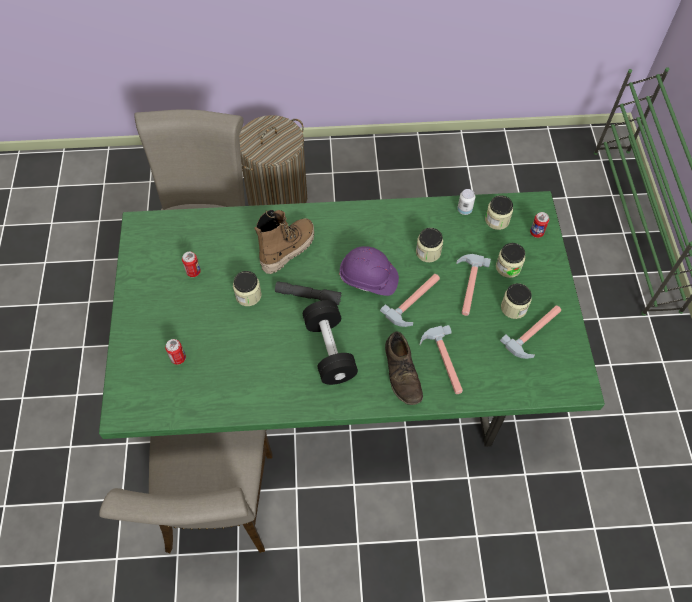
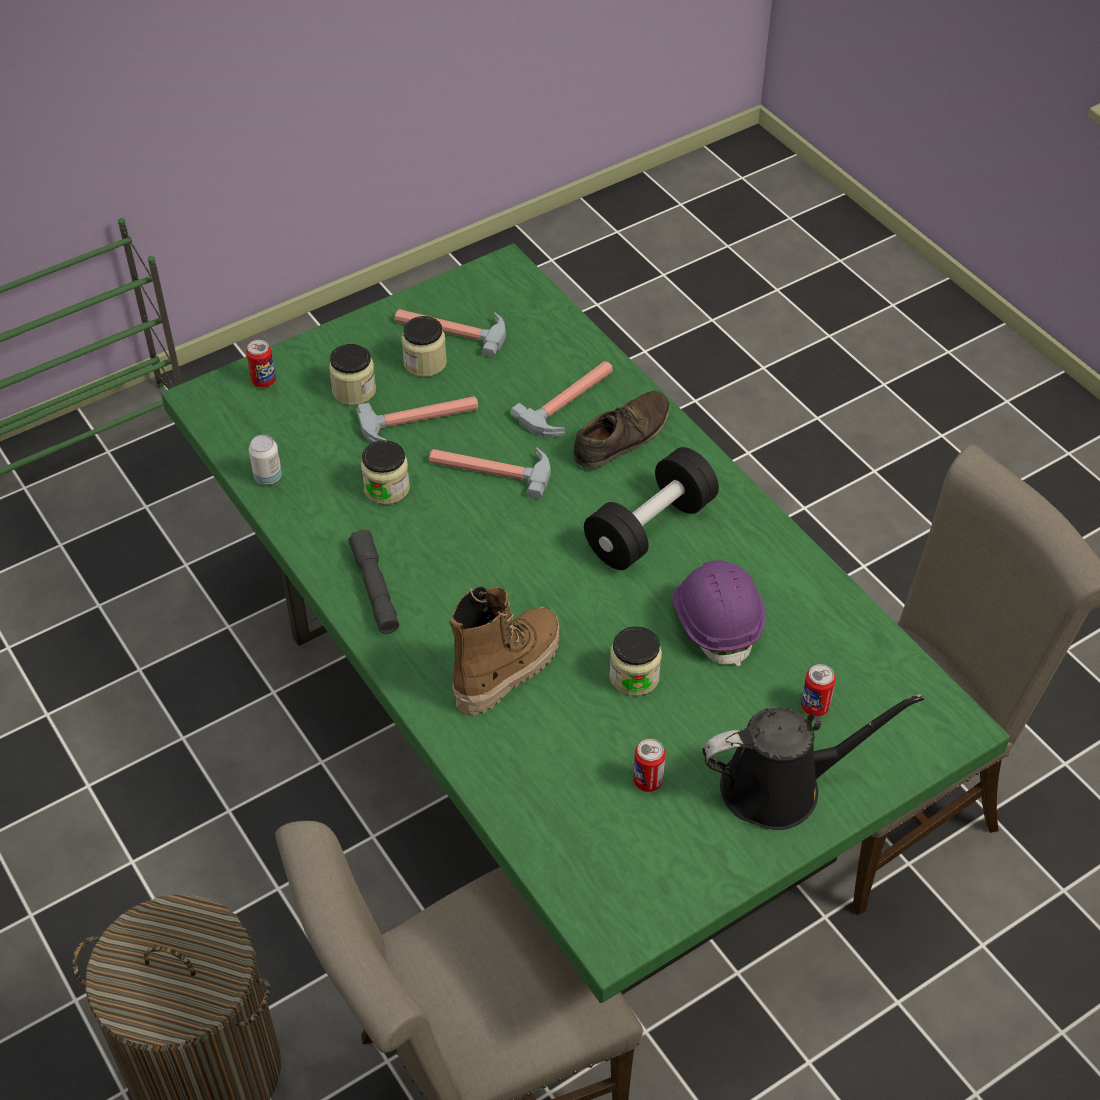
camera: 120 degrees left, 10 degrees down
boot [254,210,314,274] -> boot turned 120 degrees clockwise [449,586,559,716]
grey flashlight [275,281,341,305] -> grey flashlight moved to [348,529,399,634]
purple hard hat [339,246,399,296] -> purple hard hat moved to [672,560,766,666]
jar [485,195,513,230] -> none
none -> black watering can [703,694,924,830]

